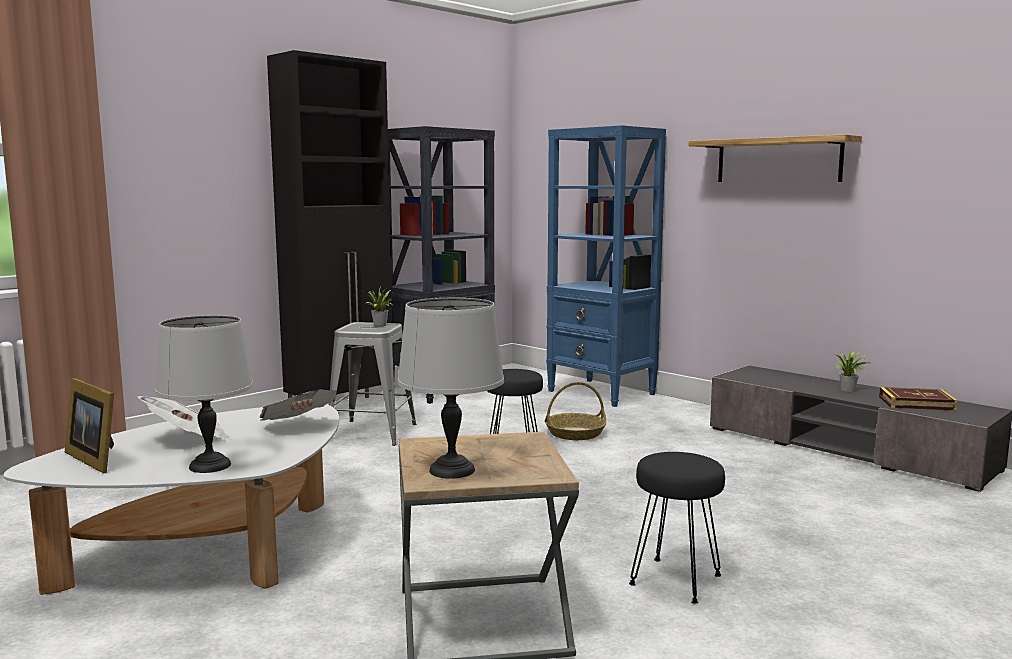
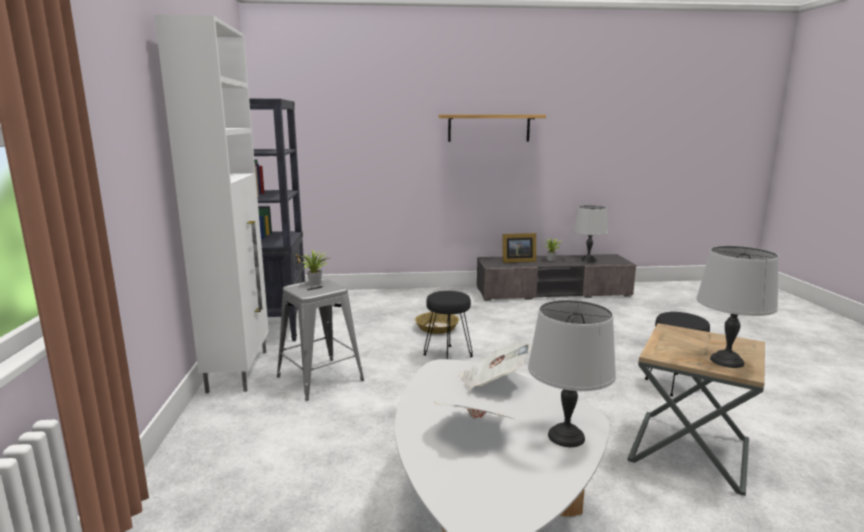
camera: 50 degrees left, 5 degrees up
picture frame [65,378,114,473] -> picture frame moved to [502,233,536,263]
black cabinet [267,50,394,398] -> white cabinet [154,14,269,393]
blue bookcase [546,125,666,407] -> none
book [879,387,958,411] -> grey table lamp [574,205,608,262]

